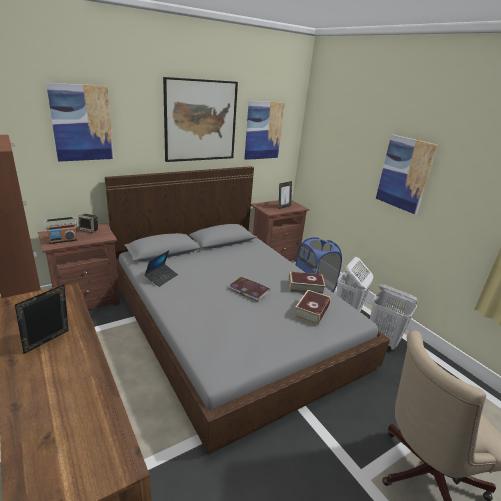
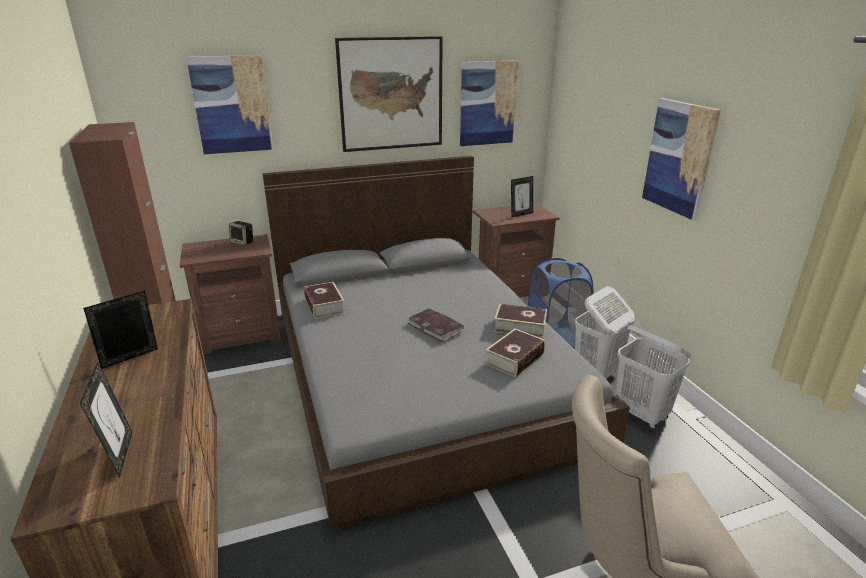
camera: 15 degrees right, 0 degrees up
radio [44,217,78,244] -> none
laptop [145,250,178,287] -> book [304,282,345,319]
none -> picture frame [80,362,132,477]

